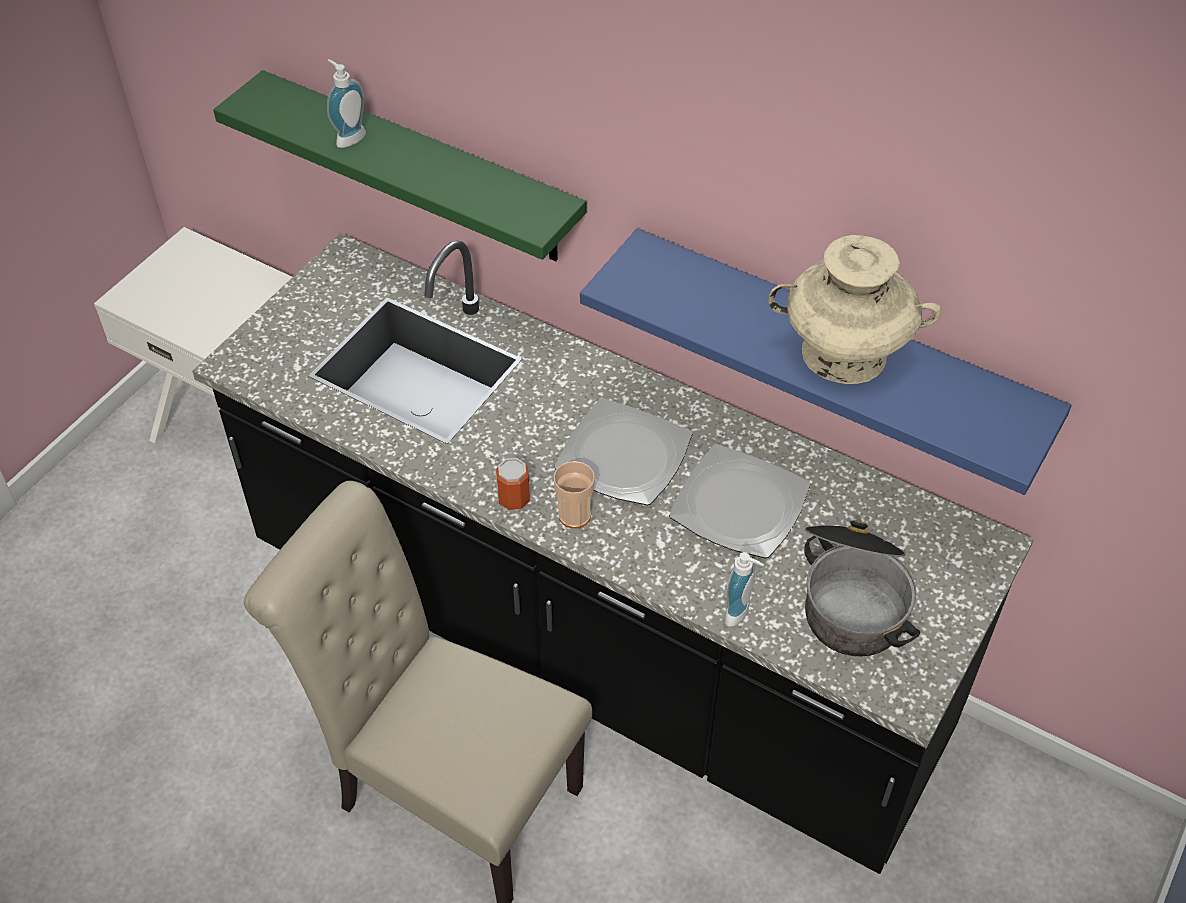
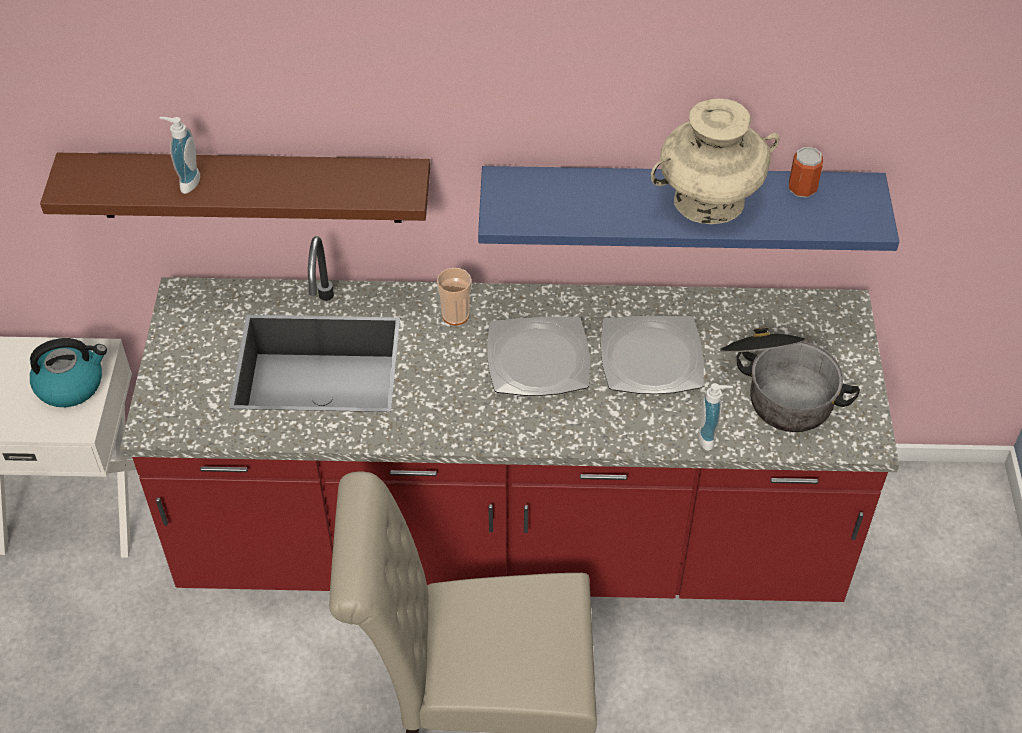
camera: 30 degrees left, 0 degrees up
black counter [192,233,1034,874] -> red counter [120,236,899,602]
green shelf [213,70,586,261] -> brown shelf [40,153,430,223]
can [496,458,530,511] -> can moved to [789,147,823,198]
cup [553,461,595,529] -> cup moved to [437,268,472,326]
none -> kettle [30,338,107,407]

